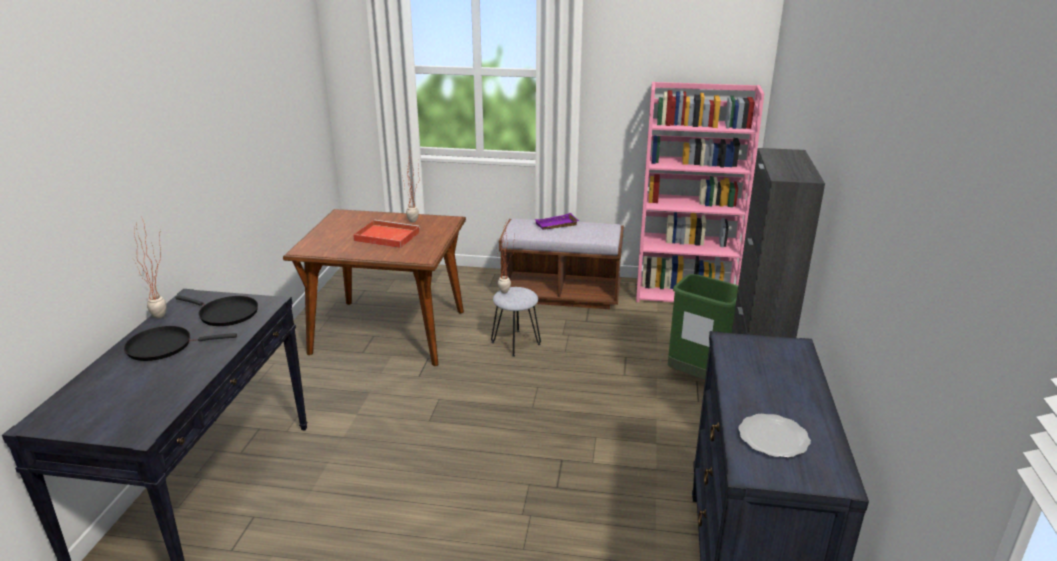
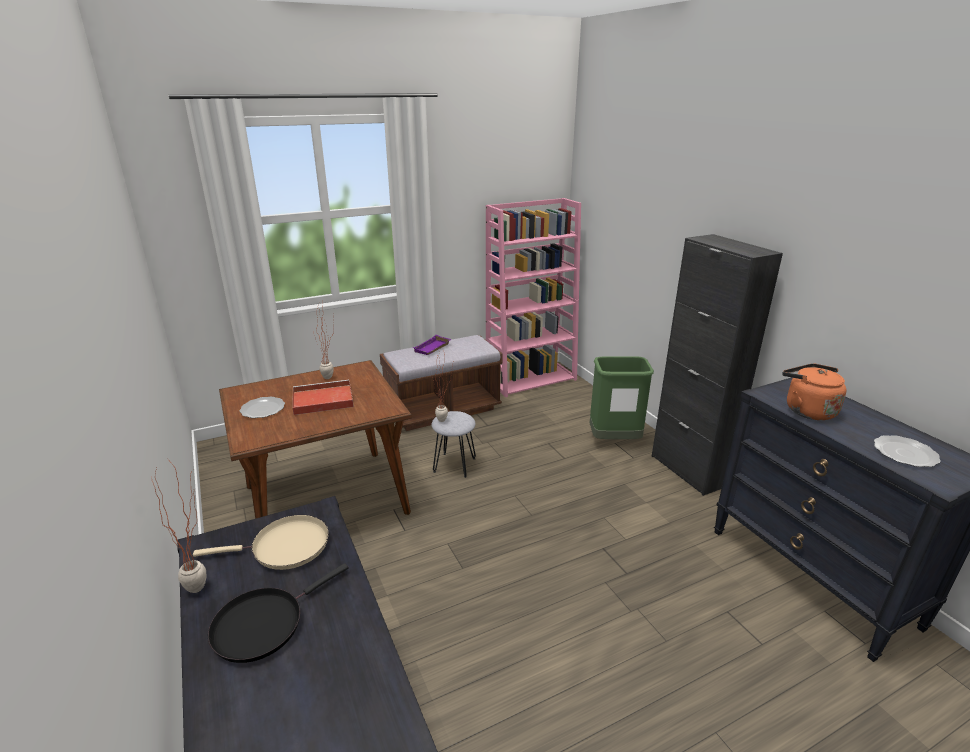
camera: 35 degrees left, 0 degrees up
black frying pan [176,296,258,326] -> beige frying pan [193,515,329,570]
none -> plate [240,397,285,418]
none -> orange kettle [782,364,847,420]

